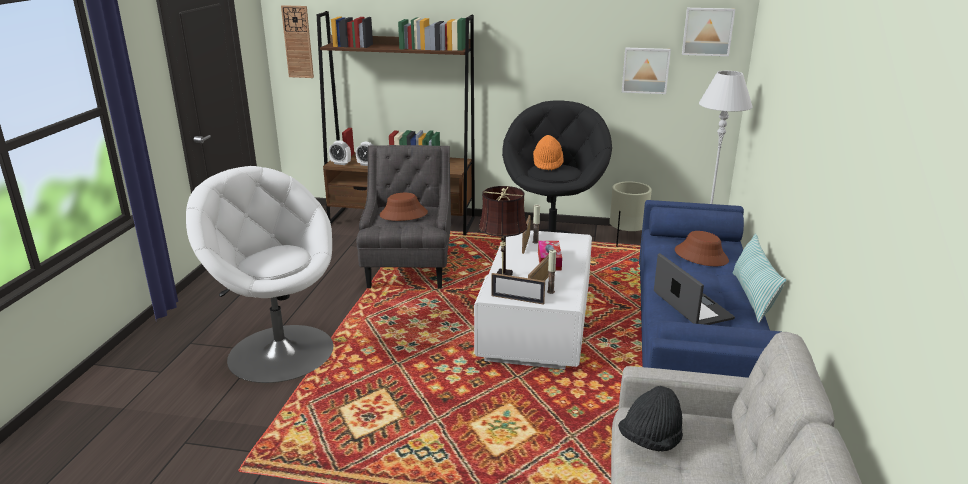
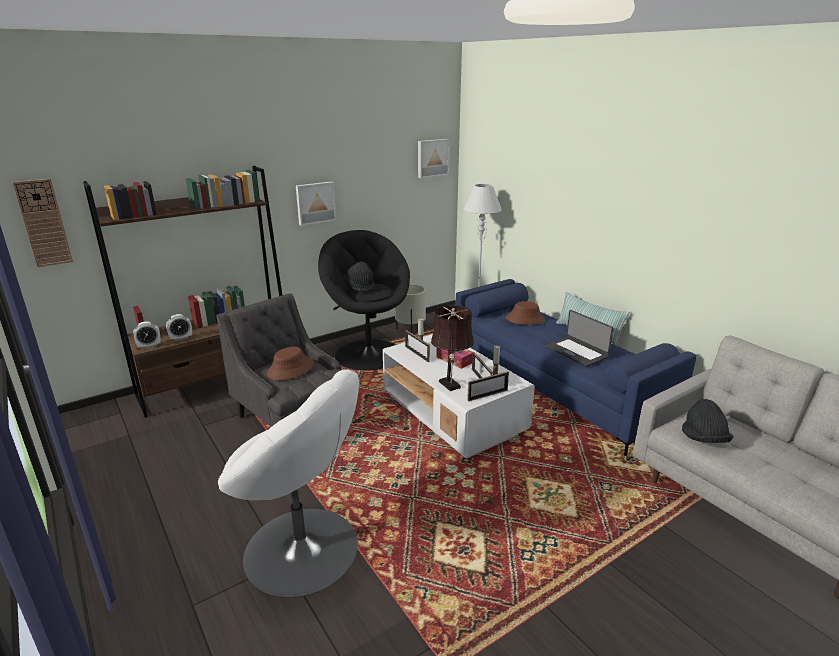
camera: 45 degrees left, 0 degrees up
white armchair [186,166,333,383] -> white armchair turned 150 degrees counterclockwise [218,369,359,598]
orange hat [533,135,564,170] -> black hat [344,262,375,292]
picture [622,47,671,94] -> picture moved to [296,181,336,226]
laptop [654,253,735,325] -> laptop turned 150 degrees counterclockwise [546,310,613,367]

